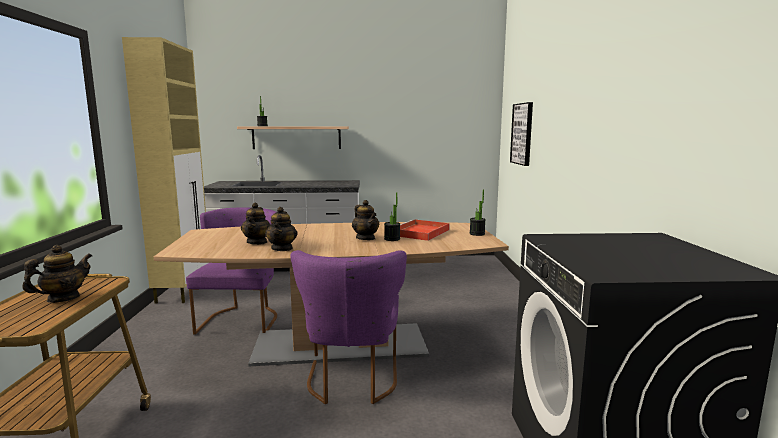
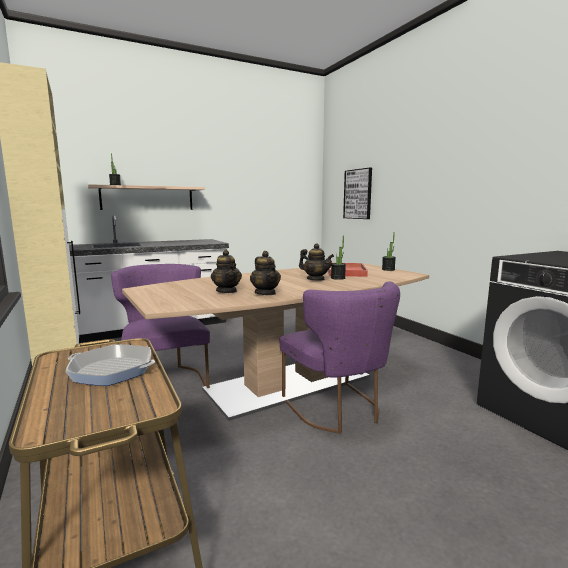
camera: 25 degrees left, 0 degrees up
teapot [22,245,92,303] -> frying pan [66,344,155,386]

